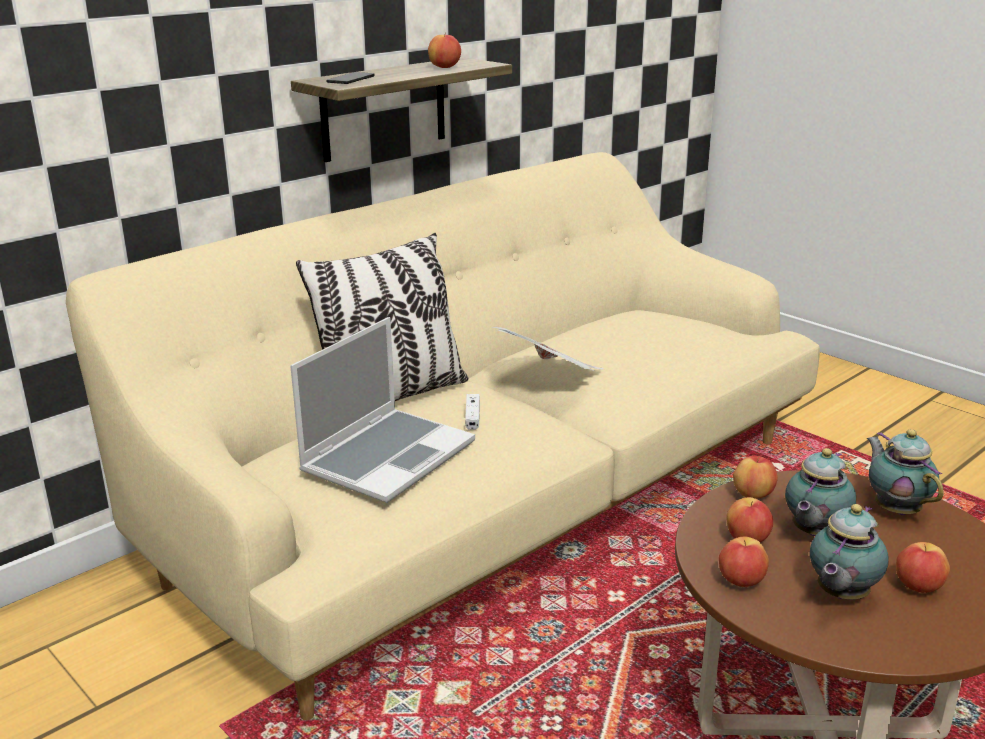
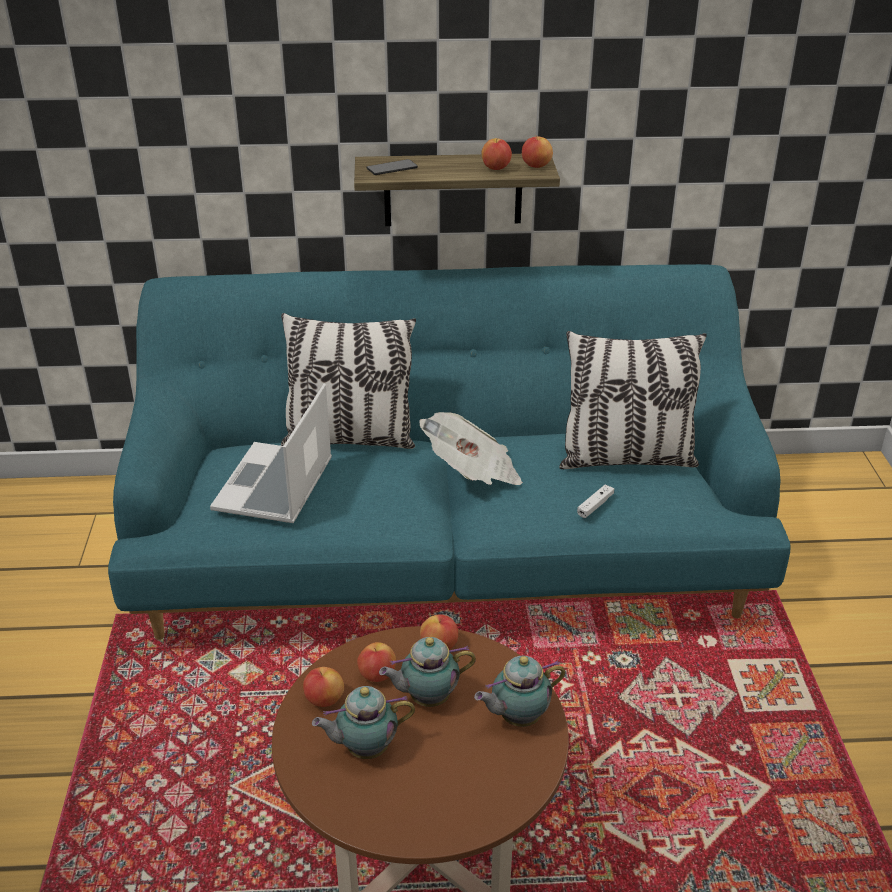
camera: 40 degrees right, 10 degrees up
beige sofa [66,152,820,720] -> turquoise sofa [108,264,791,640]
laptop [290,317,475,503] -> laptop turned 120 degrees clockwise [210,384,332,523]
white game controller [465,394,480,430] -> white game controller moved to [577,484,614,518]
teapot [867,429,944,515] -> teapot turned 135 degrees counterclockwise [474,656,565,727]
apple [896,542,950,592] -> apple moved to [522,136,553,168]
none -> pillow [559,331,707,469]

